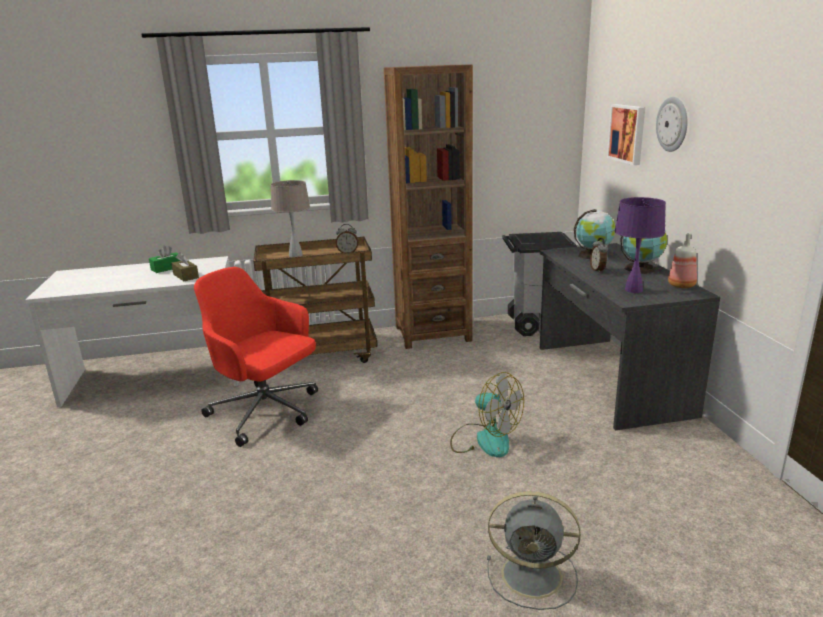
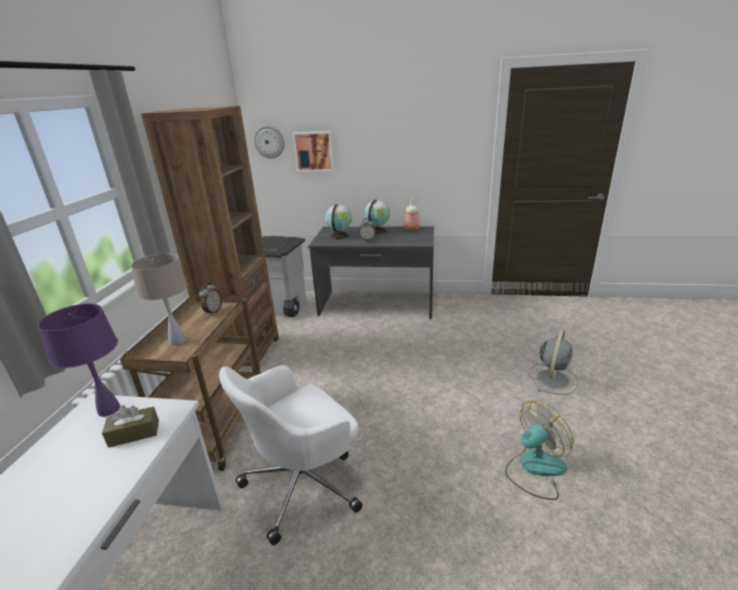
camera: 70 degrees left, 5 degrees up
green tissue box [149,245,181,273] -> none
red office chair [194,267,318,447] -> white office chair [219,365,363,545]
fan [450,372,524,458] -> fan moved to [505,401,573,500]
purple table lamp [615,197,666,293] -> purple table lamp moved to [37,303,120,417]
wall clock [656,97,687,152] -> wall clock moved to [253,125,285,159]

